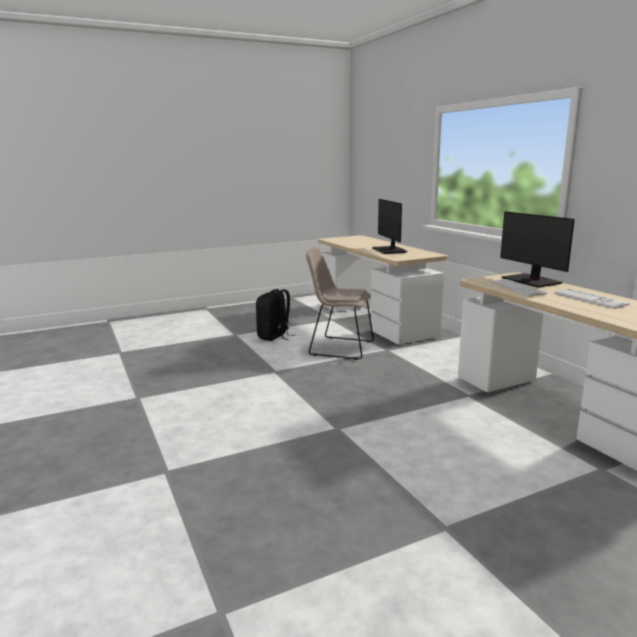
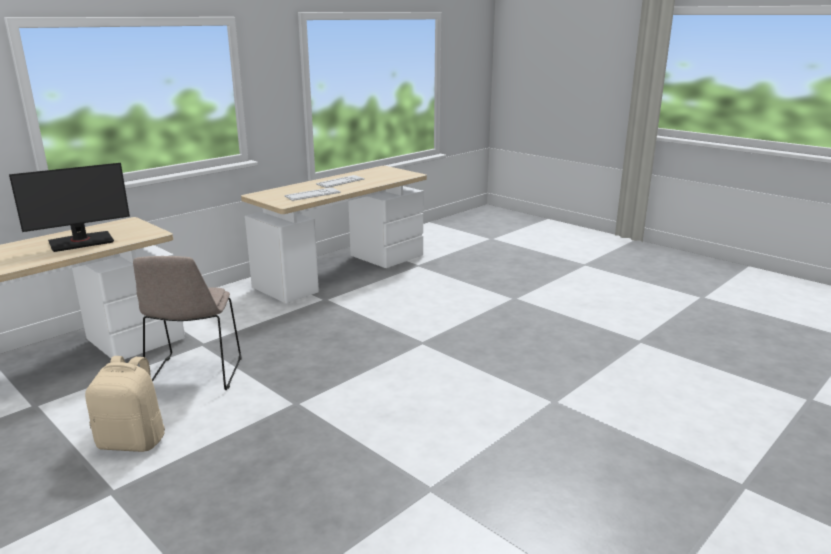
camera: 110 degrees left, 5 degrees up
black backpack [256,289,290,341] -> beige backpack [85,356,165,452]
monitor [500,211,575,287] -> none

